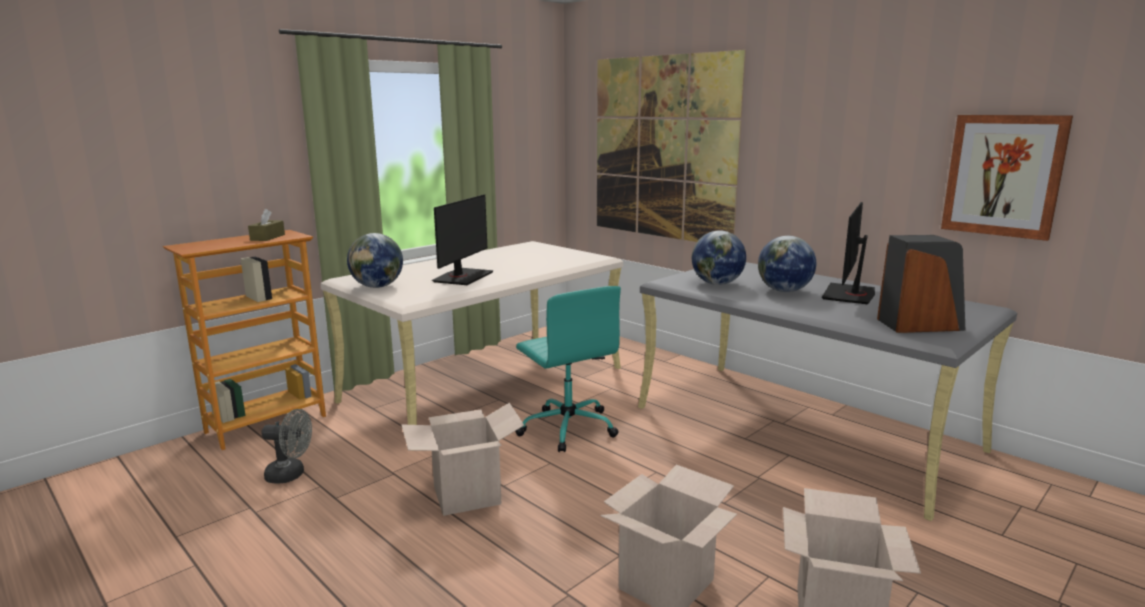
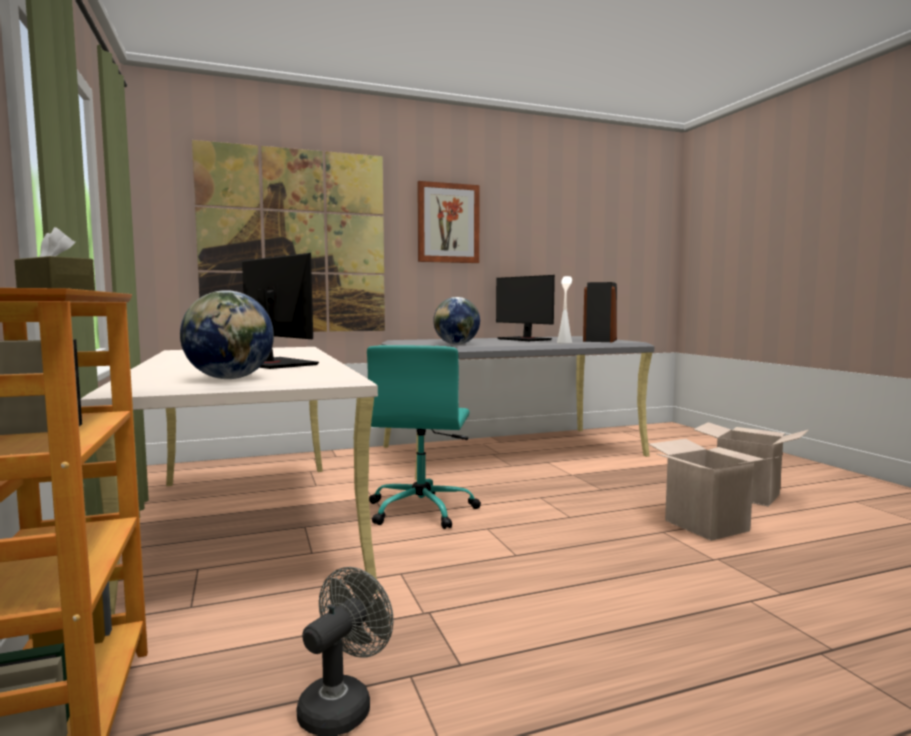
camera: 65 degrees left, 10 degrees down
cardboard box [402,403,524,516] -> none
turquoise office chair [515,286,621,452] -> turquoise office chair turned 105 degrees clockwise [367,345,481,529]
globe [758,236,816,292] -> none
picture [941,115,1073,241] -> picture moved to [417,181,480,263]
none -> white table lamp [557,276,572,344]

